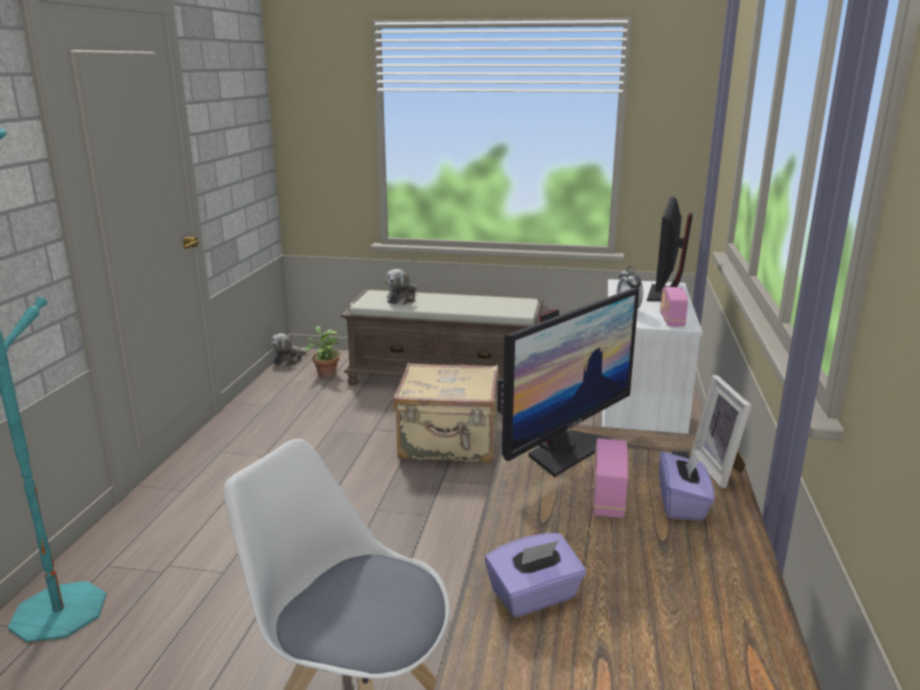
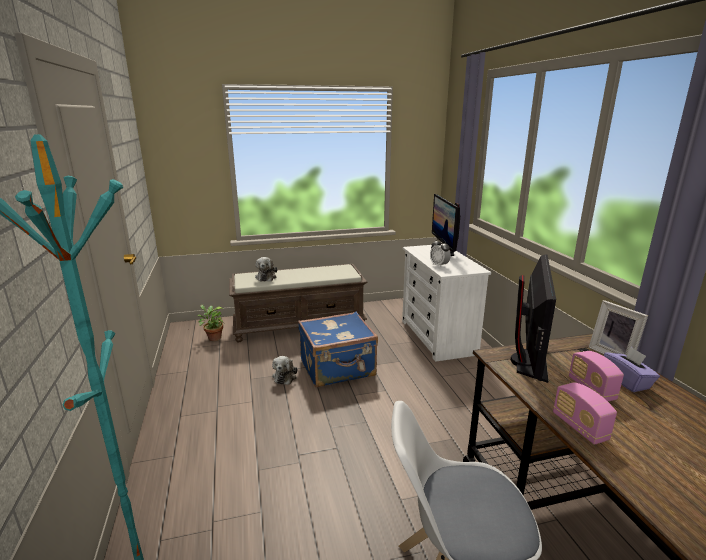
camera: 25 degrees left, 0 degrees up
plush toy [271,333,307,367] -> plush toy moved to [272,356,297,385]
beige suitcase [393,363,499,463] -> blue suitcase [298,312,378,388]
purple tissue box [485,533,586,617] -> none
radio [660,287,688,327] -> radio moved to [553,382,617,445]

